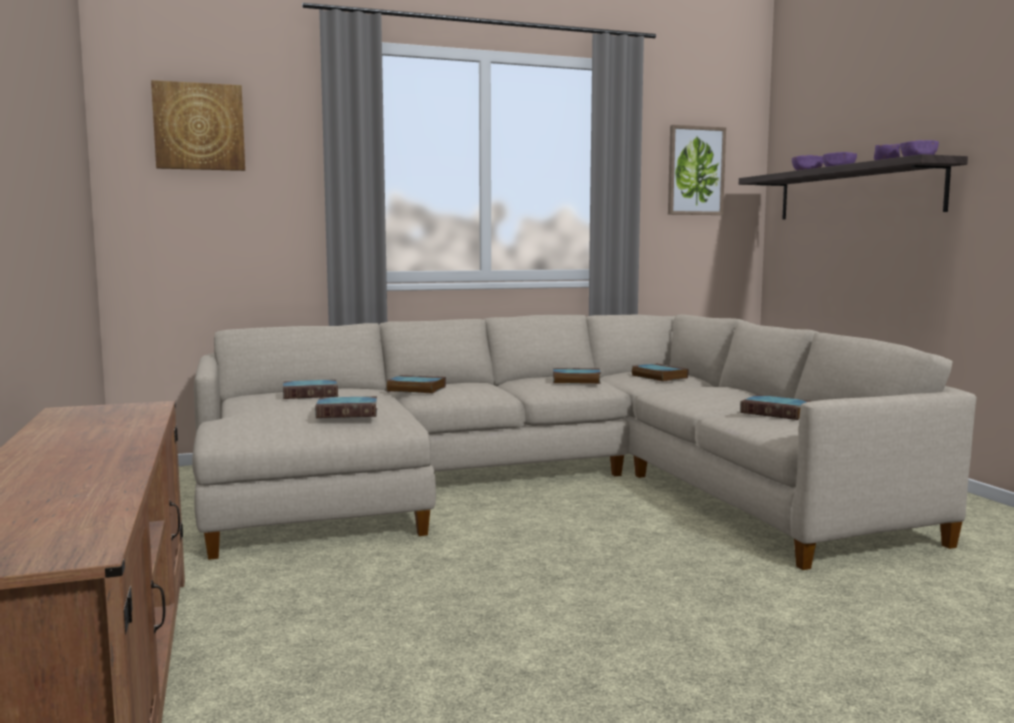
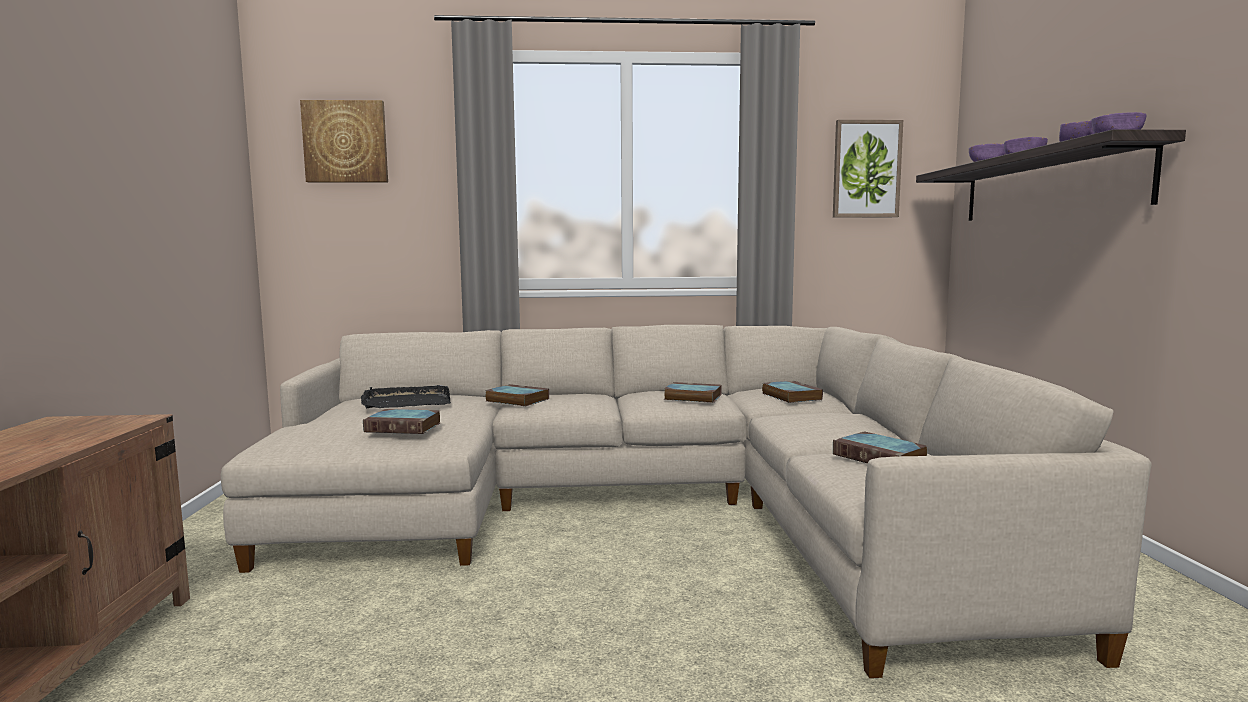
camera: 15 degrees right, 0 degrees up
book [283,379,338,399] -> black tray [361,385,451,408]

